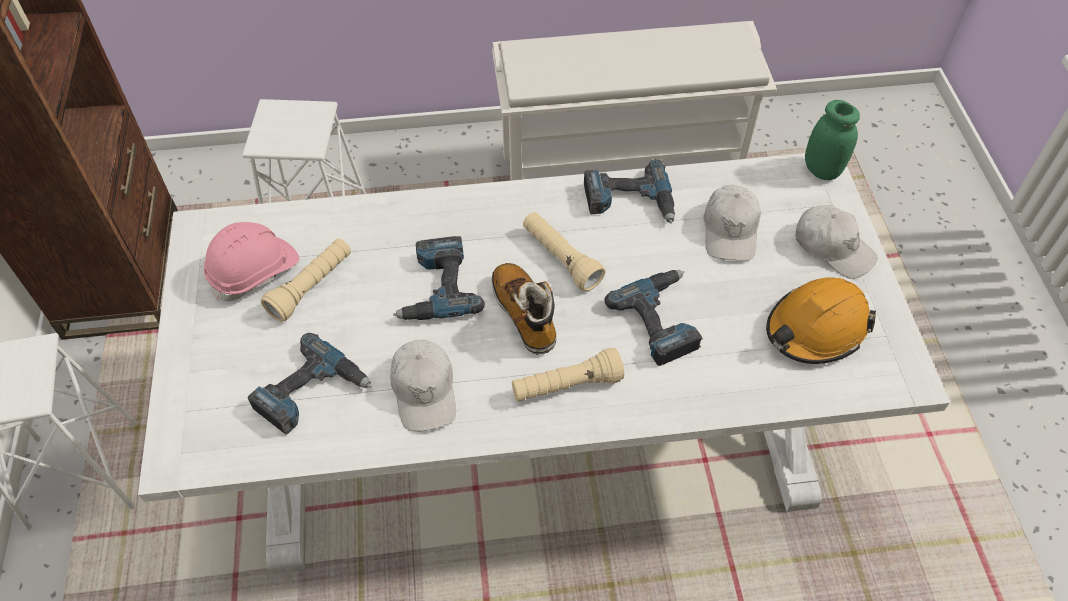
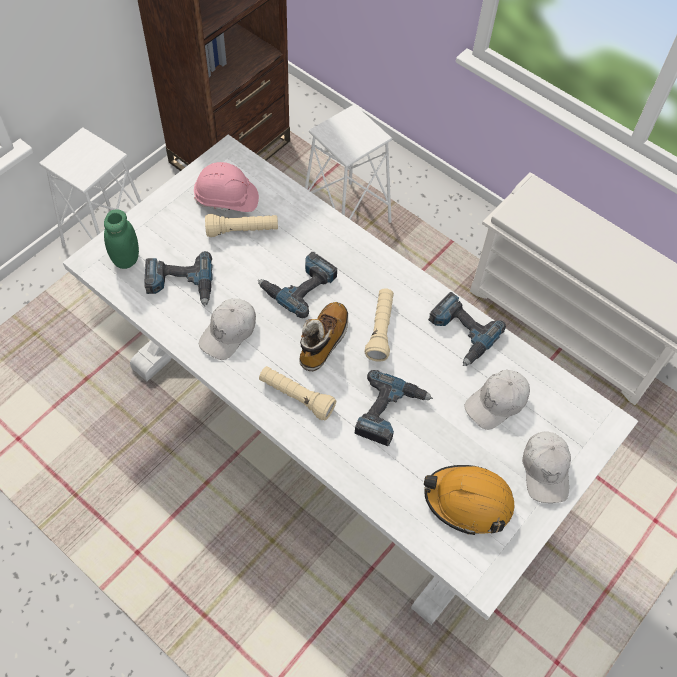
camera: 45 degrees right, 5 degrees up
green jar [805,100,860,180] -> green jar moved to [104,209,139,269]

